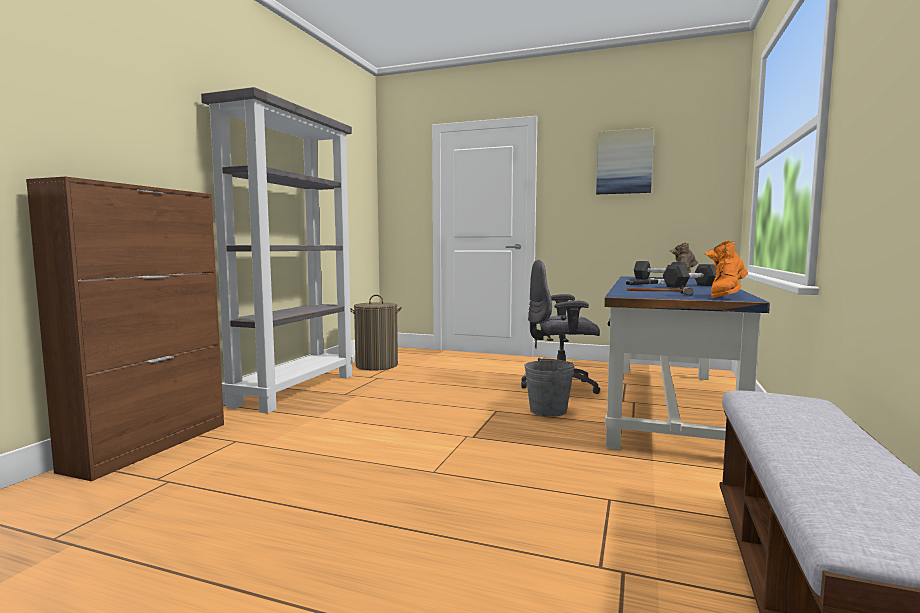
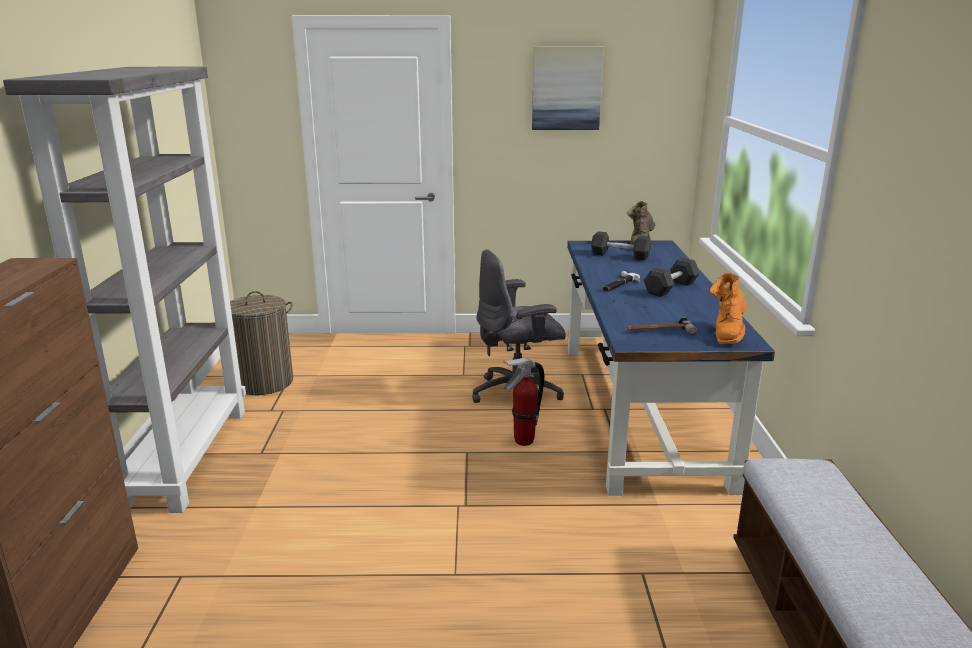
camera: 20 degrees left, 15 degrees up
grey bucket [524,358,575,417] -> fire extinguisher [503,358,544,446]

